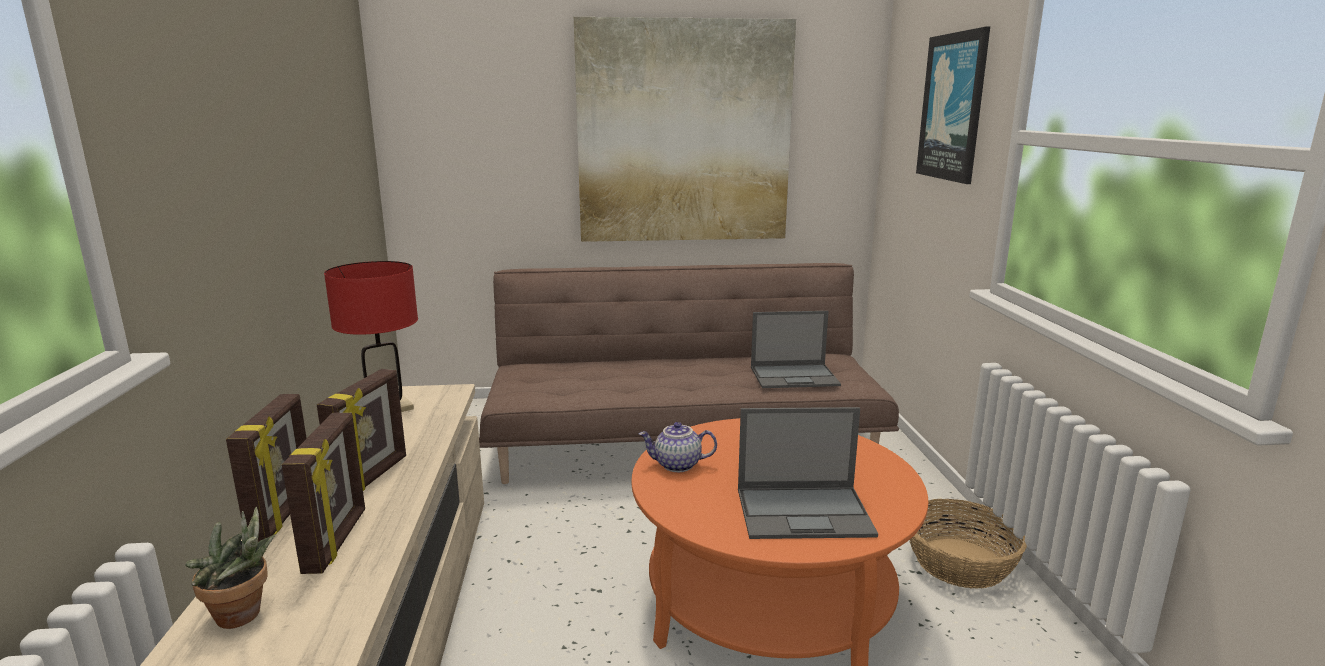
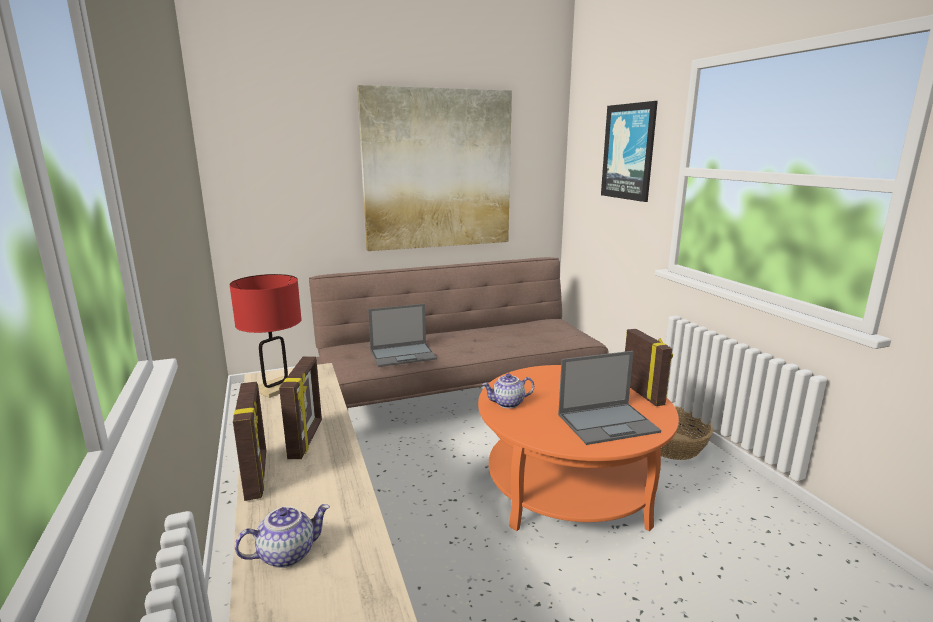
camera: 15 degrees left, 0 degrees up
potted plant [185,507,275,629] -> teapot [235,504,330,568]
picture frame [282,413,365,574] -> picture frame moved to [625,329,673,406]
laptop [751,311,841,388] -> laptop moved to [368,304,437,367]

